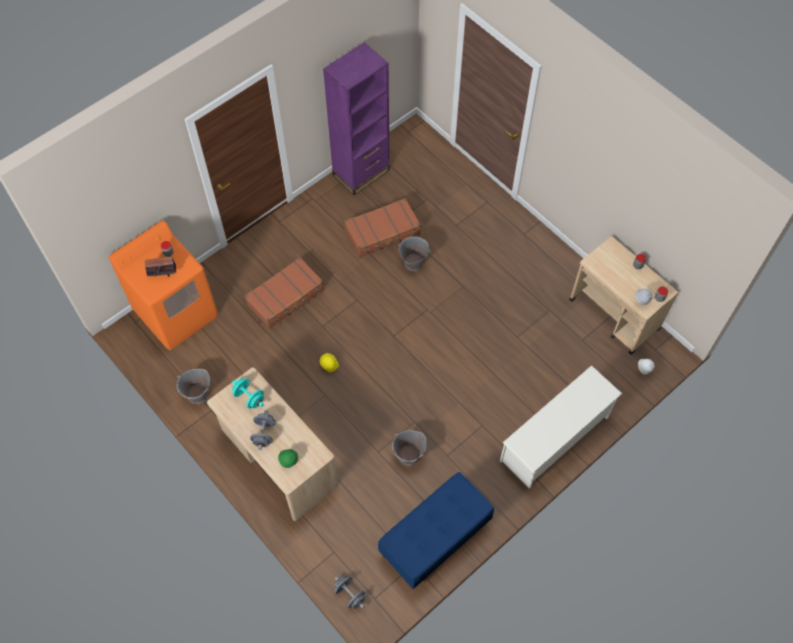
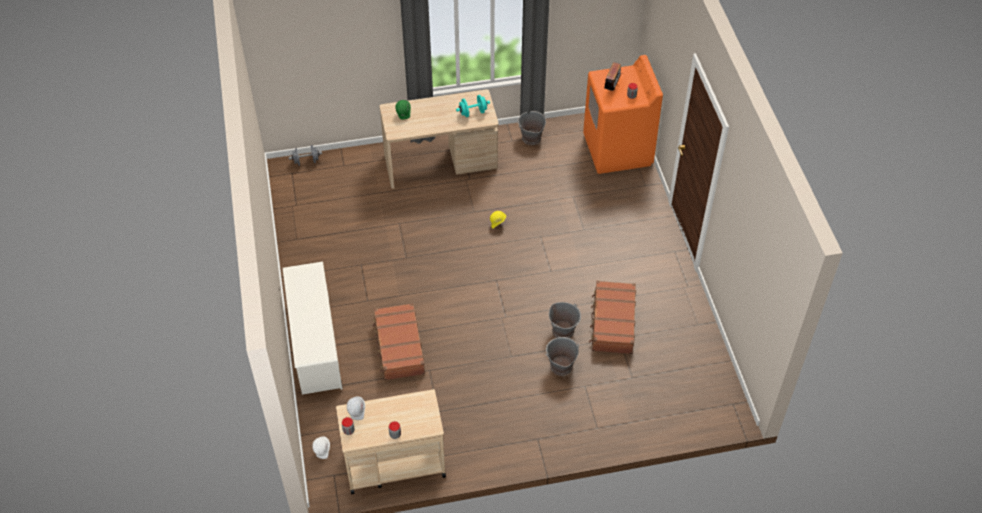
camera: 120 degrees right, 10 degrees down
brown suitcase [245,257,324,330] -> brown suitcase moved to [373,303,425,380]
grey dumbbell [250,410,276,450] -> none
purple bookcase [323,42,390,195] -> none
blue bench [378,472,494,589] -> none
grey bucket [392,430,427,466] -> grey bucket moved to [545,337,579,376]

